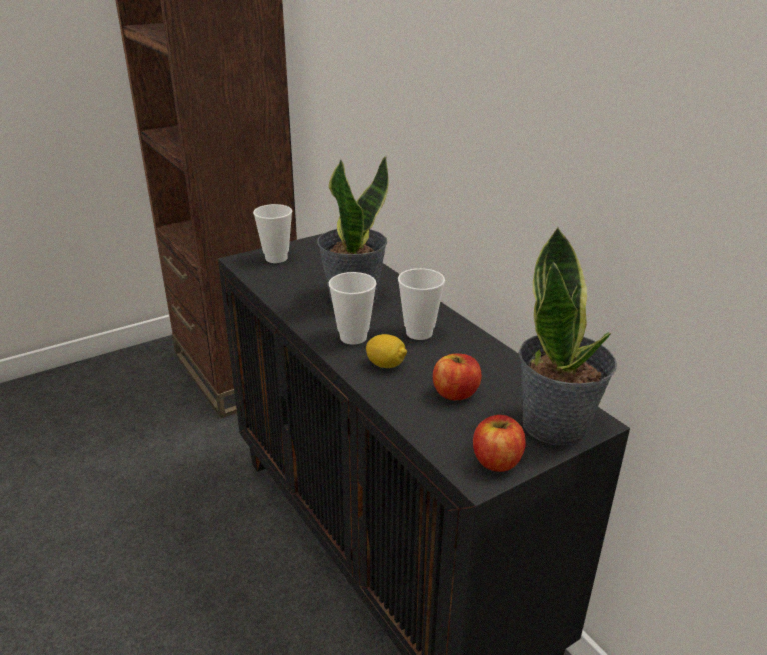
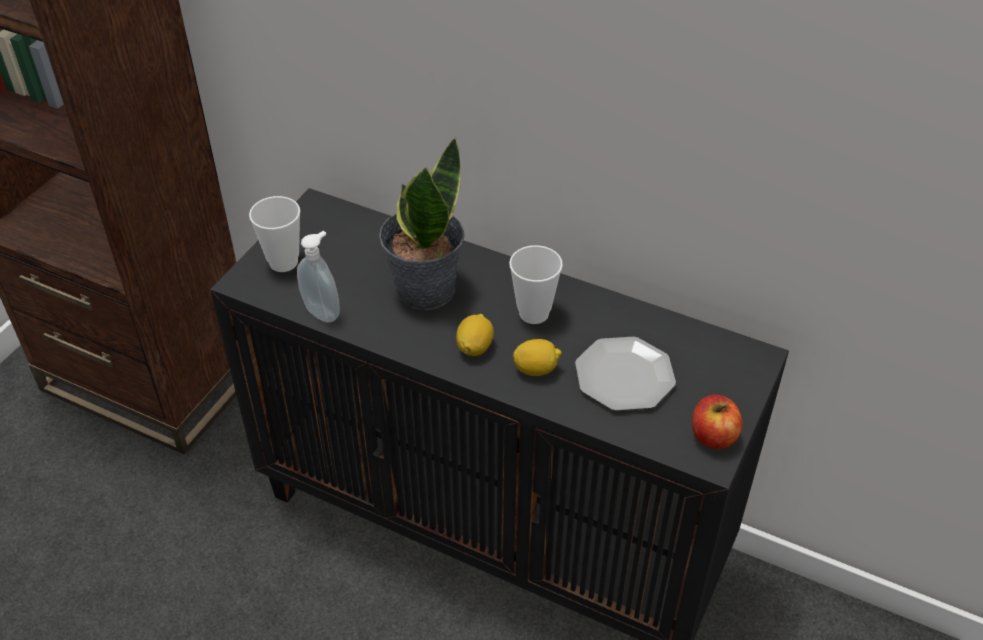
camera: 30 degrees left, 15 degrees up
cup [329,272,377,345] -> lemon [456,314,494,356]
apple [433,354,482,400] -> plate [575,337,676,411]
potted plant [519,227,617,445] -> none
none -> soap dispenser [297,231,340,323]

